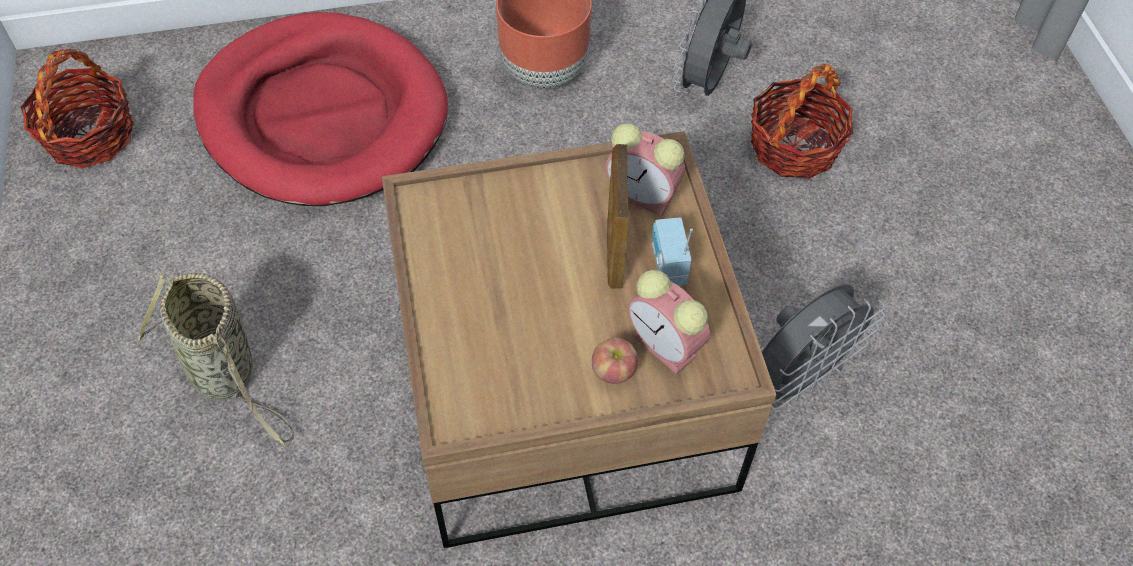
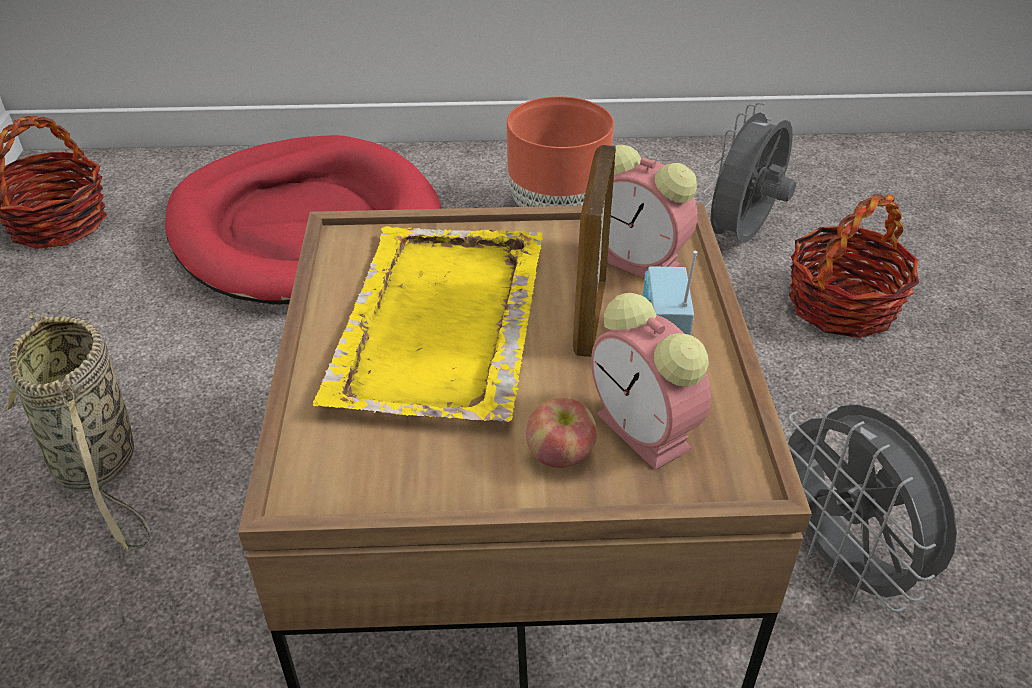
camera: 10 degrees right, 15 degrees down
grey fan [762,284,885,410] -> grey fan turned 90 degrees clockwise [782,404,957,612]
none -> yellow tray [313,226,543,422]

